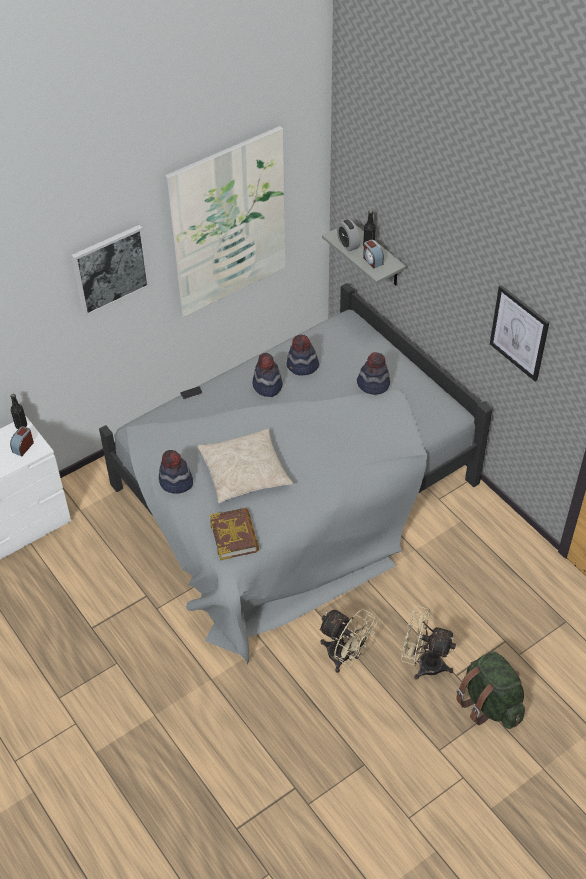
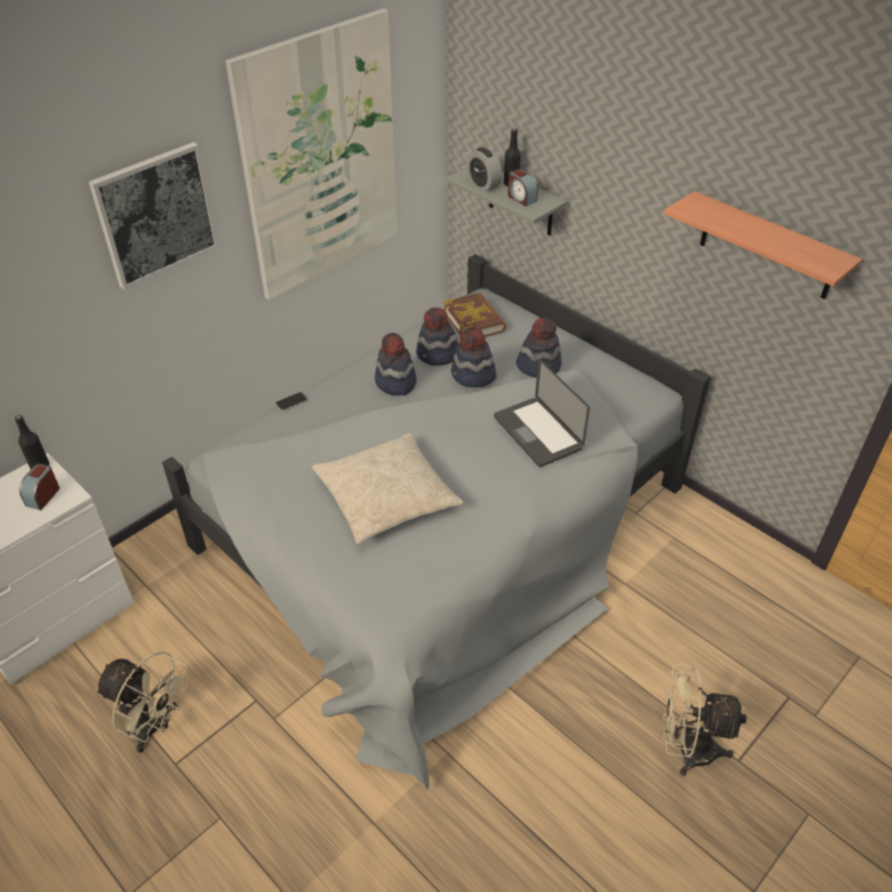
camera: 10 degrees left, 5 degrees down
hat [159,450,193,494] -> hat moved to [451,327,497,387]
book [210,508,259,560] -> book moved to [442,293,507,337]
beige fan [318,609,378,673] -> beige fan moved to [95,651,188,753]
green backpack [456,651,525,729] -> none
picture [490,285,549,381] -> shelf [664,191,863,299]
none -> laptop [494,359,590,467]

